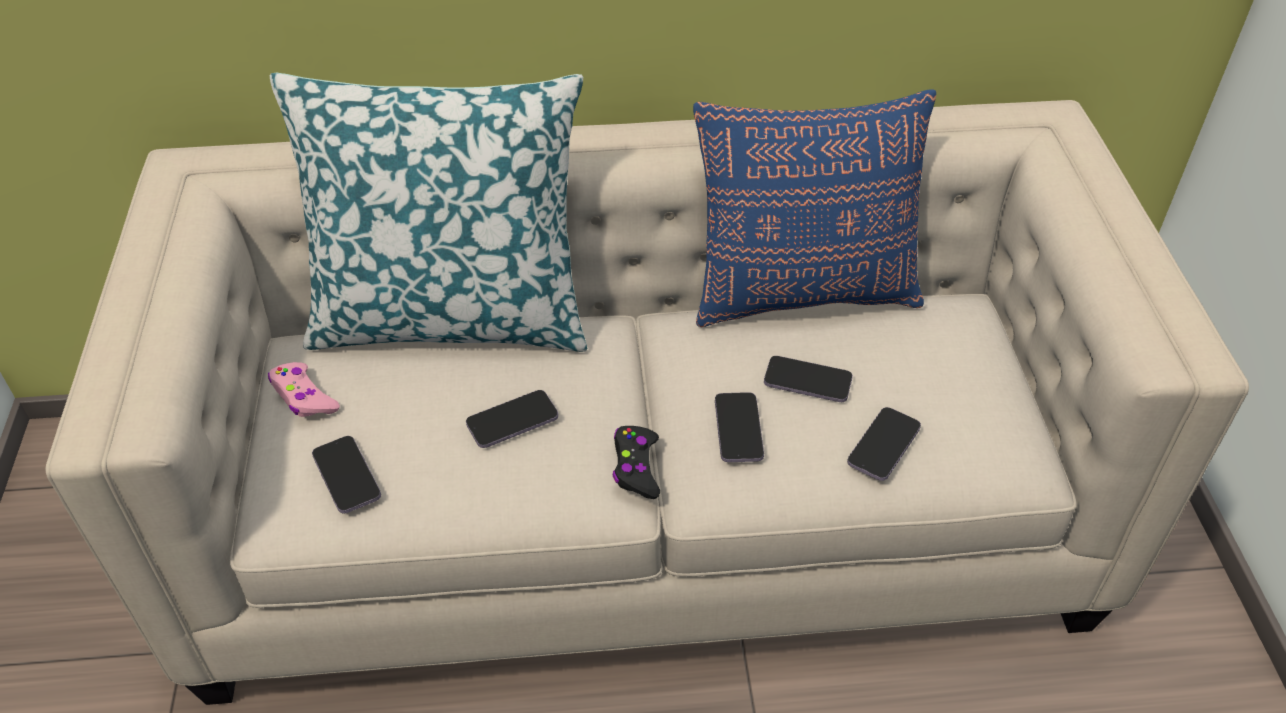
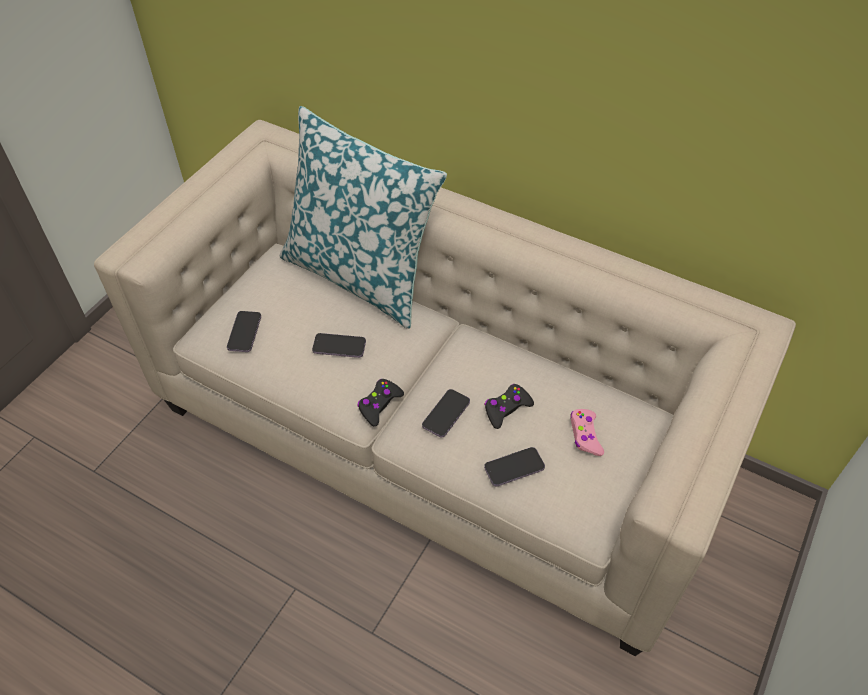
camera: 35 degrees right, 5 degrees up
pink game controller [268,362,340,417] -> pink game controller moved to [571,409,604,456]
blue pillow [693,89,936,327] -> none
phone [764,356,853,402] -> black game controller [485,384,534,429]

